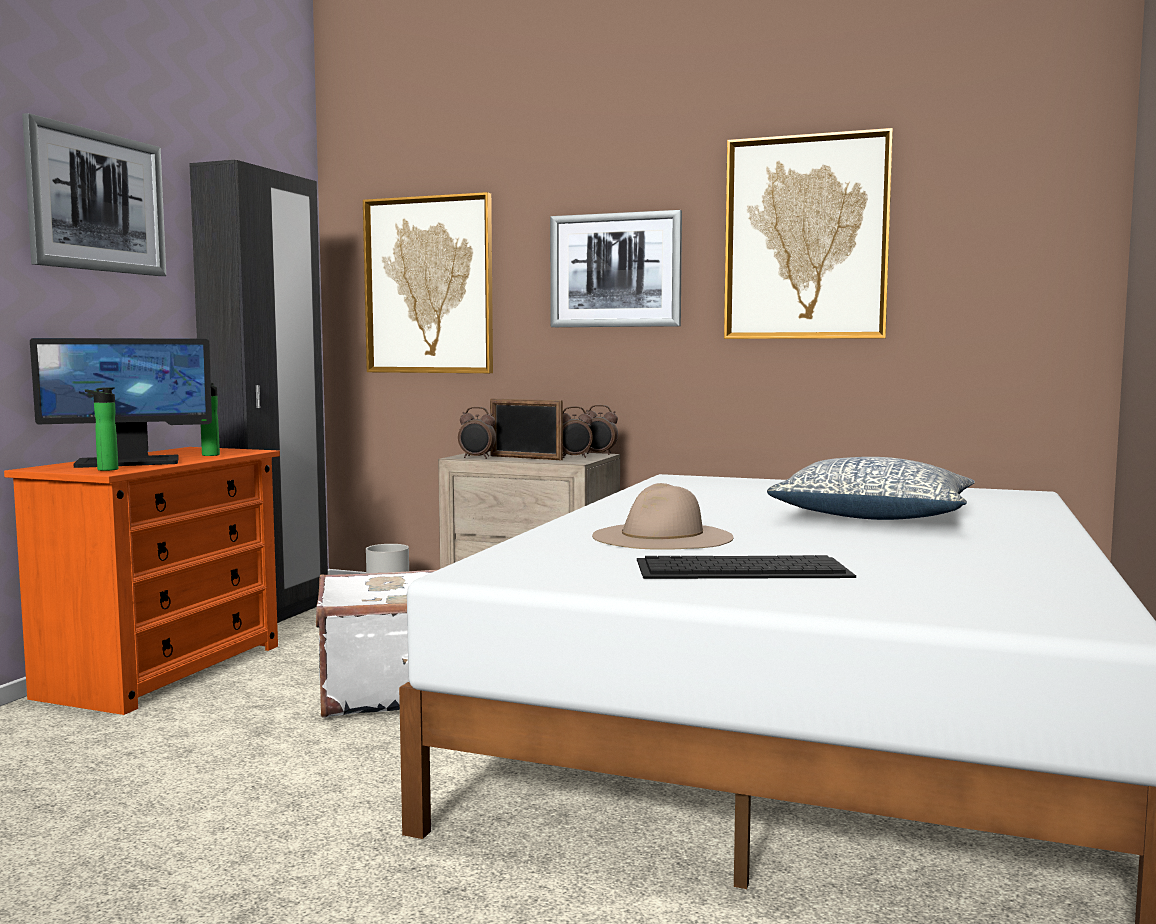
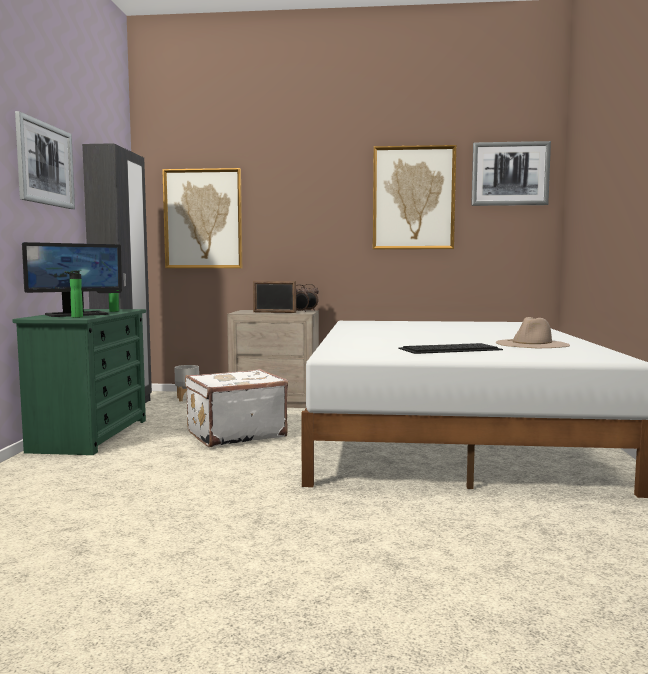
camera: 15 degrees left, 0 degrees up
orange dresser [4,447,280,715] -> green dresser [12,309,146,455]
alarm clock [458,407,496,459] -> none
picture [550,210,682,327] -> picture moved to [471,141,551,206]
beige hat [592,483,733,550] -> beige hat moved to [496,317,570,348]
pillow [767,457,975,520] -> none

